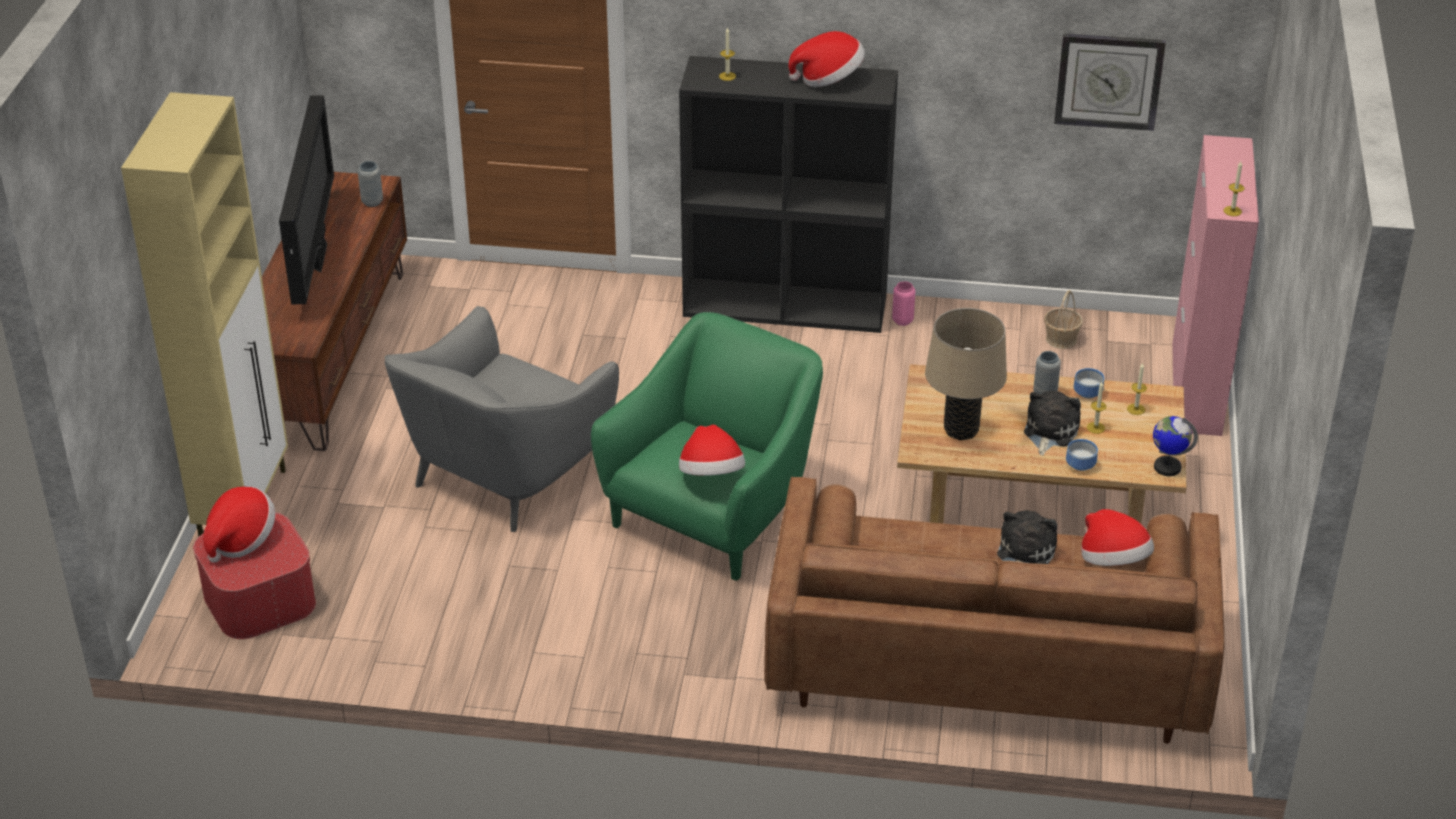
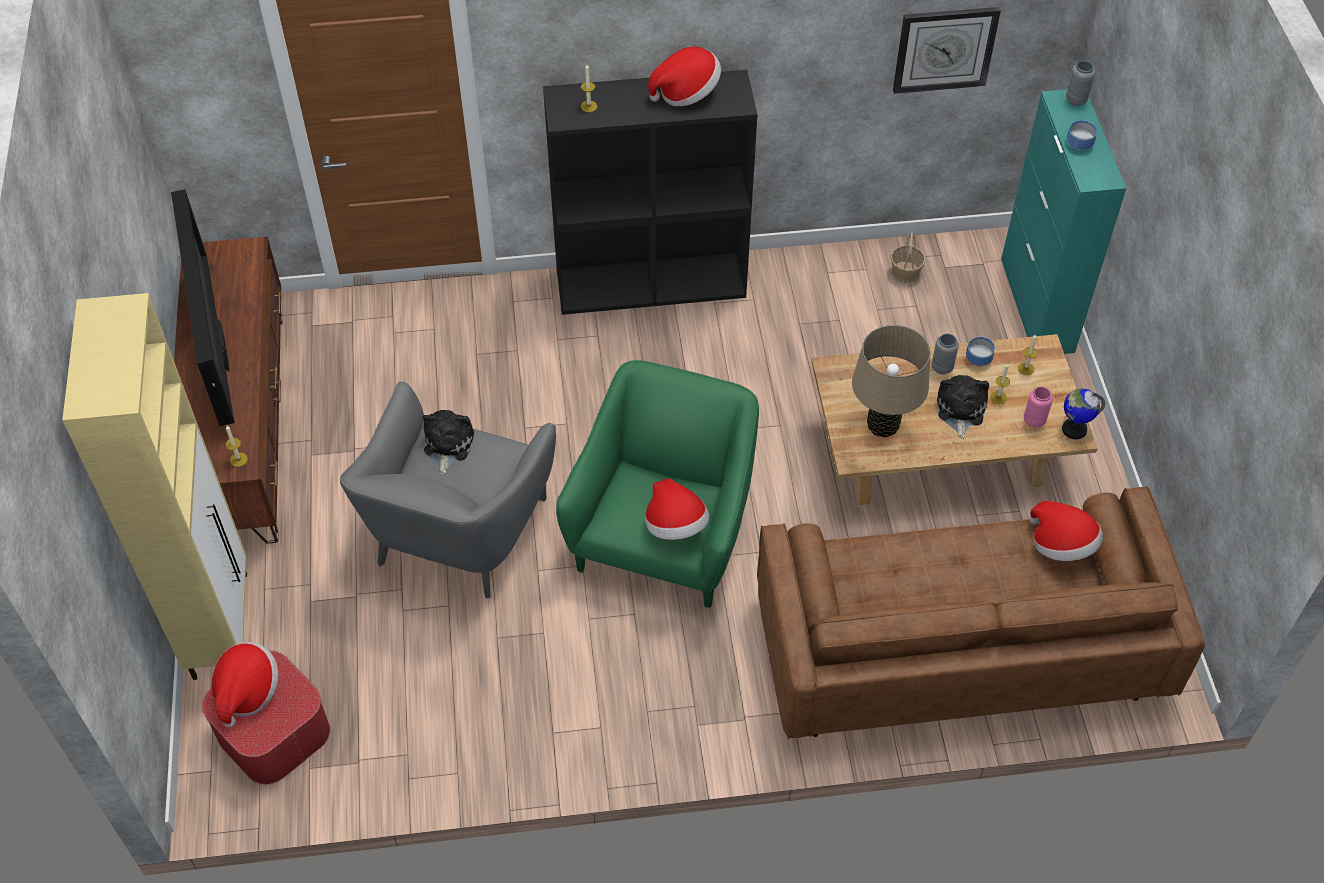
camera: 15 degrees left, 15 degrees up
grey vase [358,161,383,207] -> grey vase moved to [1066,61,1095,106]
pink vase [892,281,915,326] -> pink vase moved to [1024,387,1053,428]
plush toy [997,510,1057,564] -> plush toy moved to [423,410,474,475]
bowl [1066,439,1098,471] -> bowl moved to [1067,120,1097,150]
pink cabinet [1172,135,1259,436] -> turquoise cabinet [1001,89,1127,354]
candle [1224,161,1244,216] -> candle moved to [226,426,248,467]

